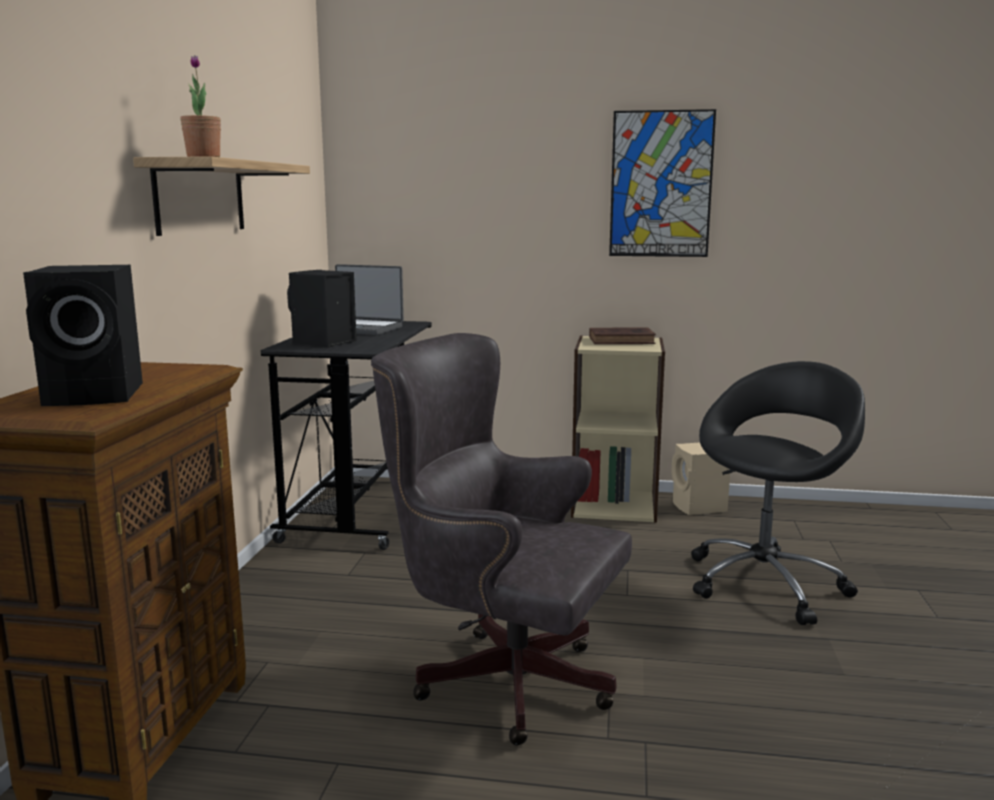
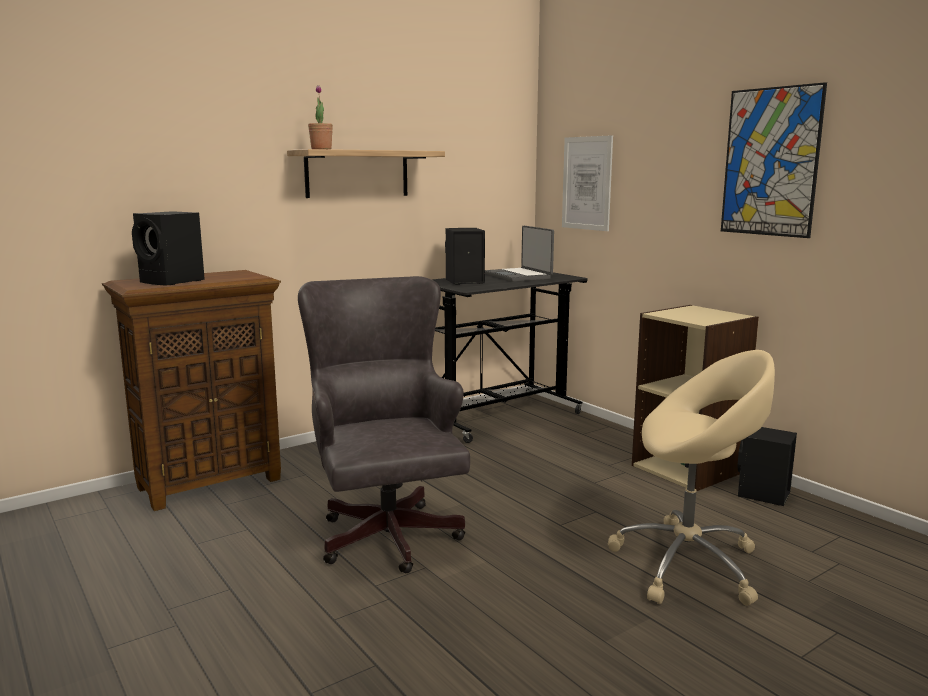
camera: 45 degrees right, 0 degrees up
brown book [589,328,656,344] -> none
beige speaker [671,442,730,515] -> black speaker [738,427,797,506]
black office chair [691,361,865,625] -> beige office chair [608,350,775,606]
none -> picture [562,135,613,231]

